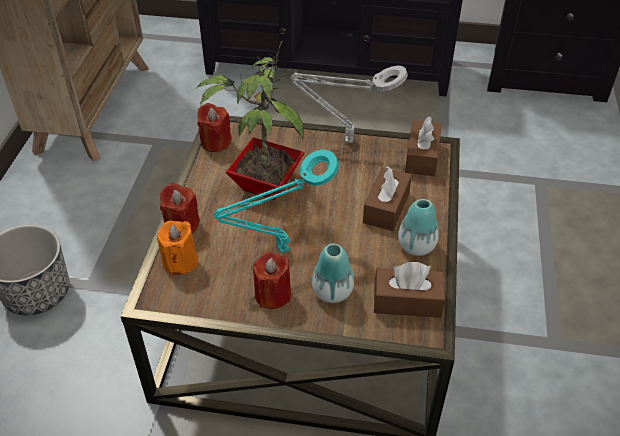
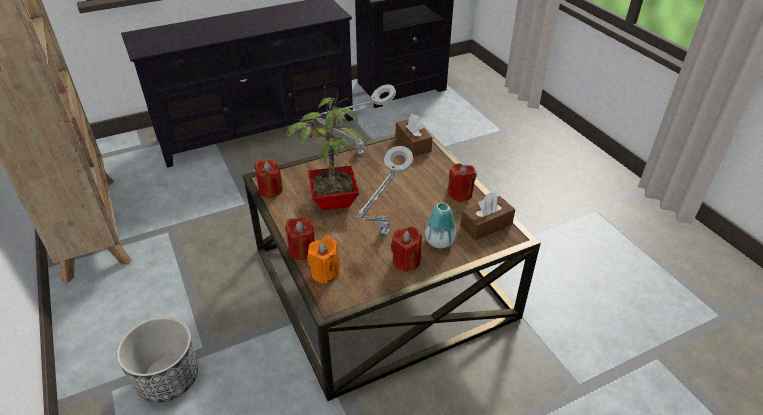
camera: 35 degrees left, 5 degrees down
turquoise table lamp [213,149,339,253] -> grey table lamp [356,146,414,235]
brown tissue box [363,166,412,231] -> none
vase [398,199,439,256] -> red candle [447,163,477,202]

